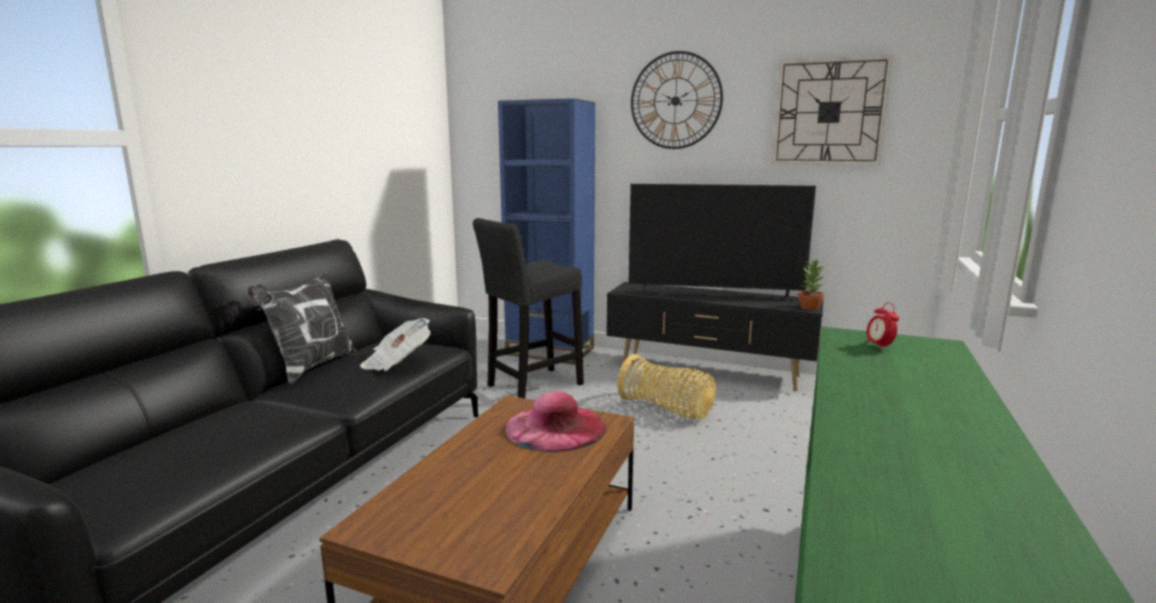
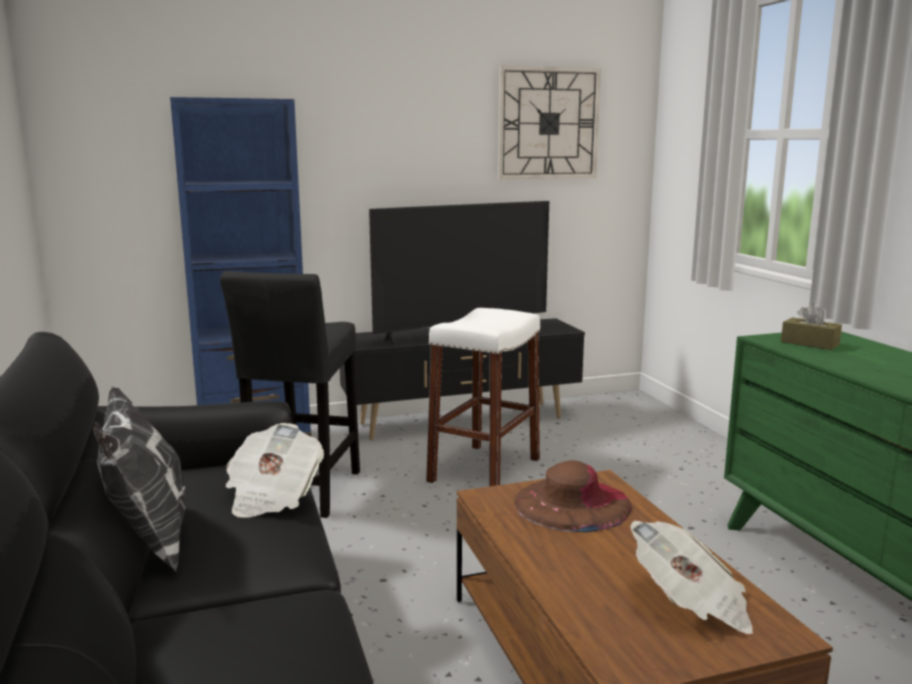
camera: 40 degrees left, 0 degrees up
pink hat [506,391,606,452] -> brown hat [514,460,632,532]
basket [617,354,716,420] -> white stool [426,308,540,486]
wall clock [631,51,723,149] -> none
potted plant [798,259,825,310] -> none
alarm clock [866,303,899,350] -> brown tissue box [781,303,842,350]
none -> newspaper [630,520,753,634]

